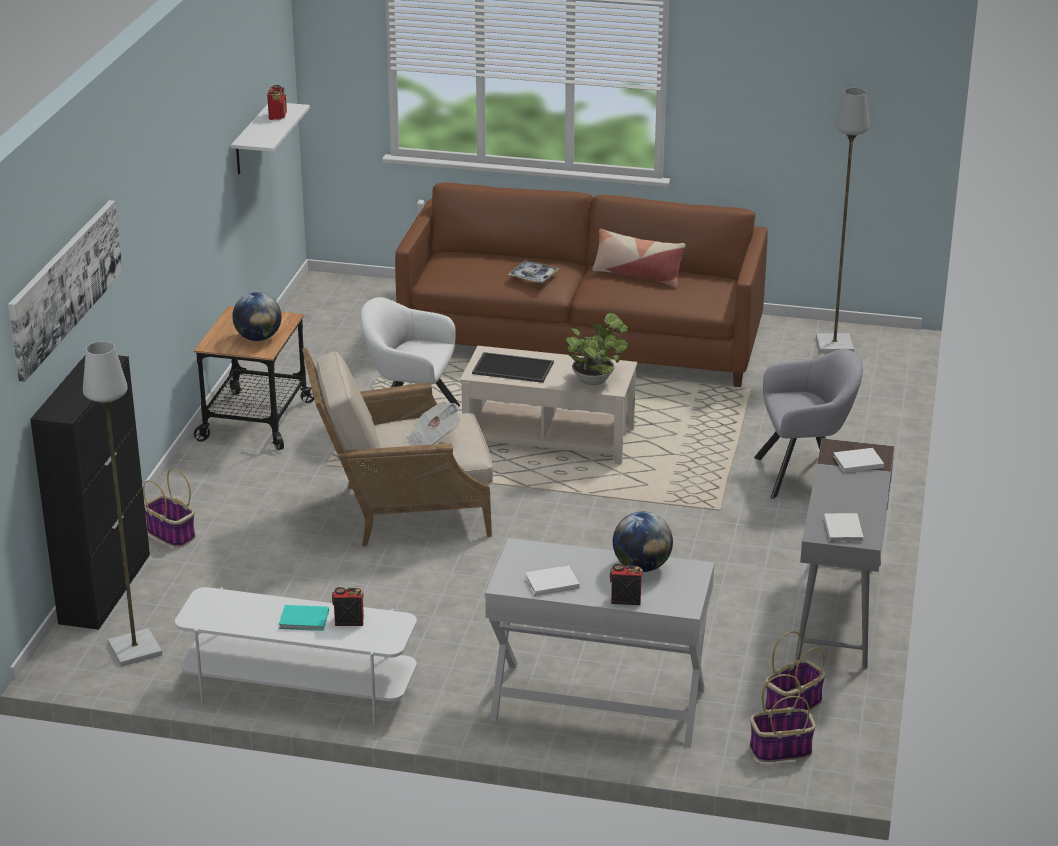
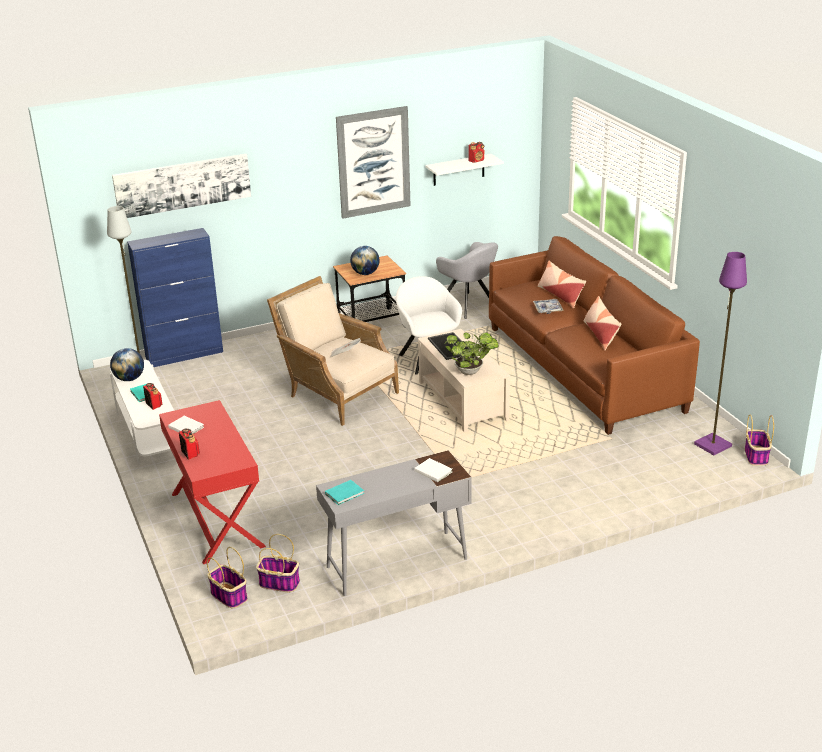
camera: 55 degrees right, 0 degrees up
black cabinet [30,355,150,630] -> blue cabinet [127,228,223,367]
basket [143,468,195,548] -> basket moved to [745,414,774,466]
white console table [485,538,714,748] -> red console table [159,400,266,564]
globe [613,512,673,572] -> globe moved to [110,348,144,381]
grey armchair [754,349,863,499] -> grey armchair moved to [436,242,498,319]
grey floor lamp [816,88,870,353] -> purple floor lamp [694,252,747,455]
white book [824,513,864,542] -> turquoise book [325,480,364,505]
none -> picture [336,106,411,219]
none -> pillow [538,261,586,309]

